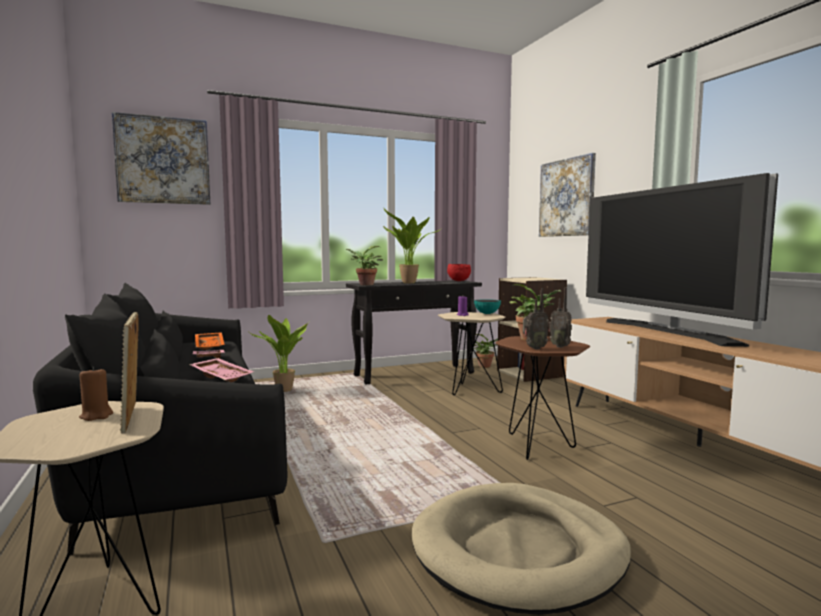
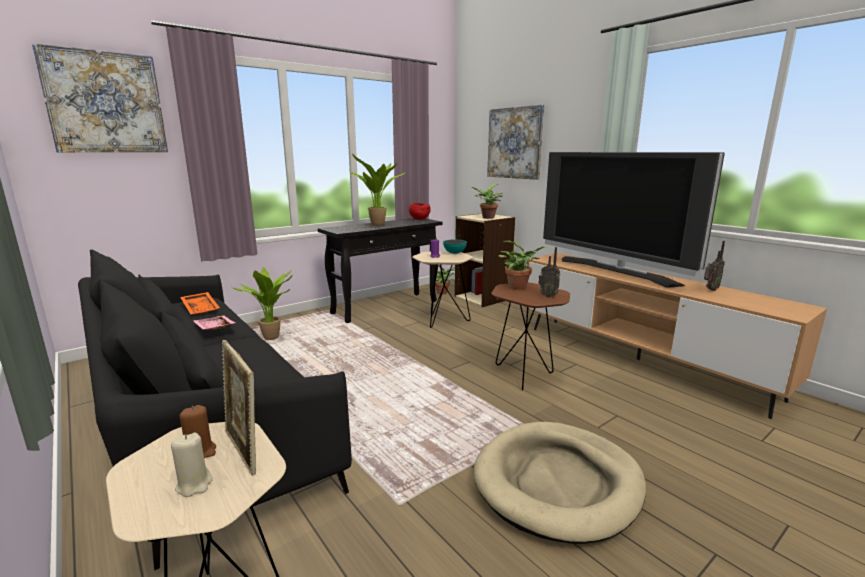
camera: 15 degrees left, 10 degrees up
pink tray [189,358,254,382] -> none
potted plant [346,246,383,285] -> potted plant moved to [471,184,503,219]
radio [523,288,549,350] -> radio moved to [704,241,725,291]
none -> beige candle [171,433,213,497]

